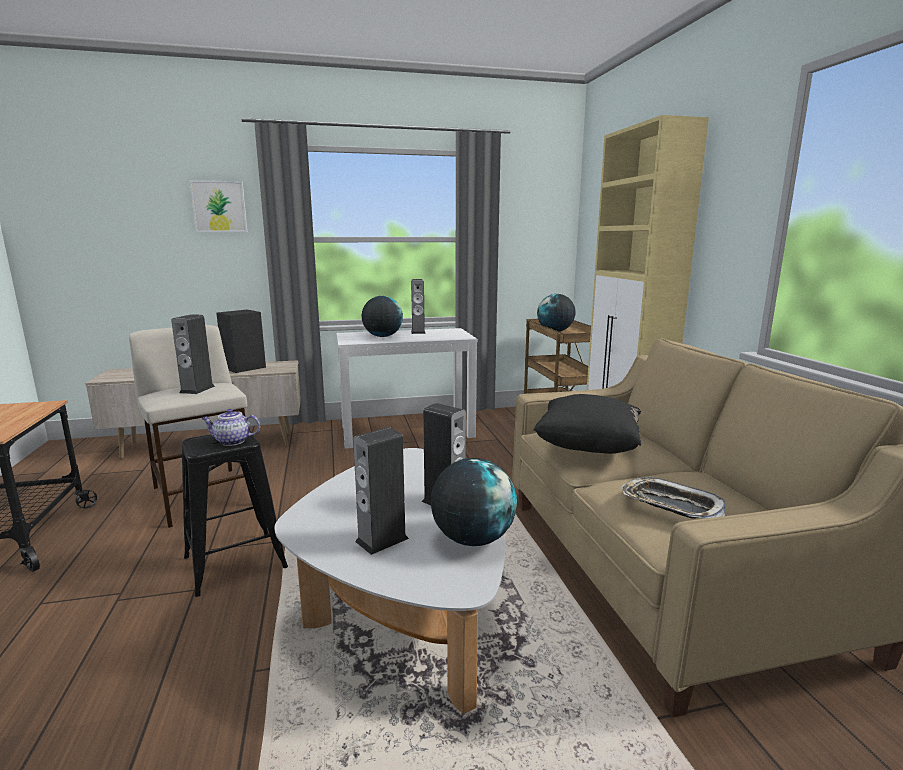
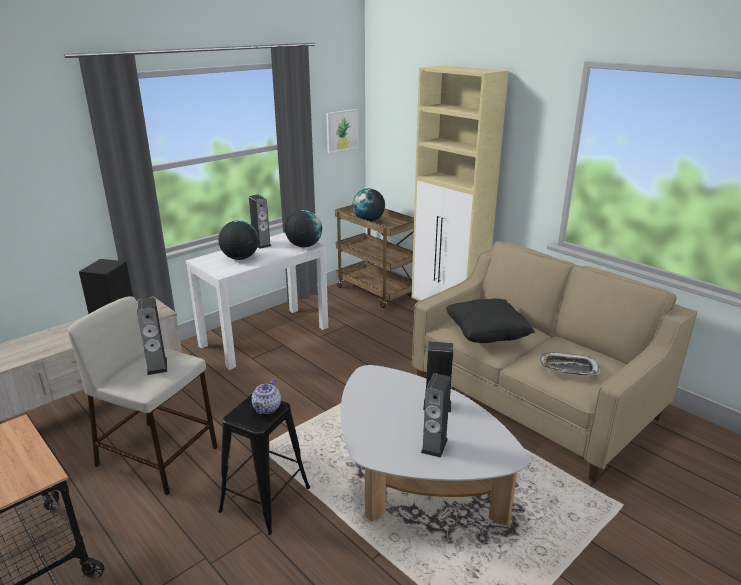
camera: 30 degrees left, 10 degrees up
picture [189,180,247,232] -> picture moved to [326,109,358,153]
teapot [201,409,260,446] -> teapot turned 45 degrees counterclockwise [251,379,281,414]
globe [431,458,517,546] -> globe moved to [285,210,322,247]

